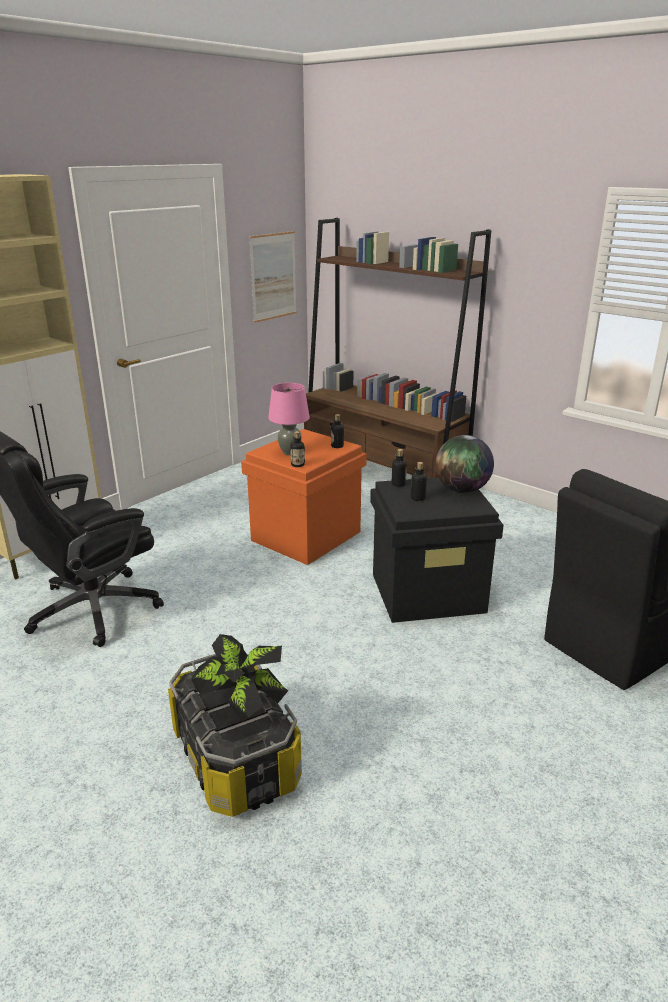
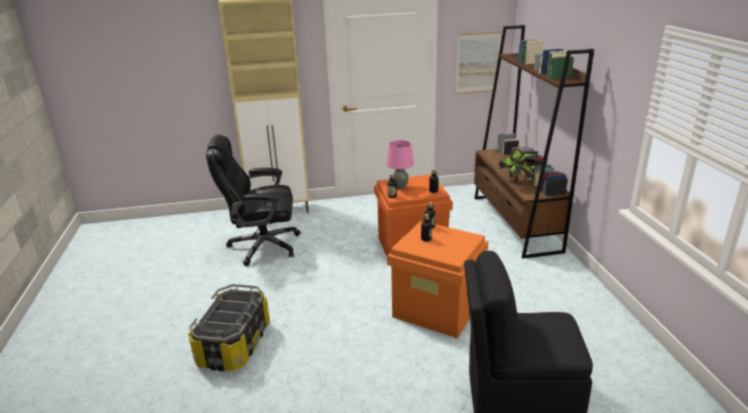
camera: 40 degrees right, 0 degrees up
potted plant [191,634,288,722] -> potted plant moved to [499,148,538,182]
black storage box [370,477,504,623] -> orange storage box [387,221,488,338]
globe [435,435,494,493] -> none

